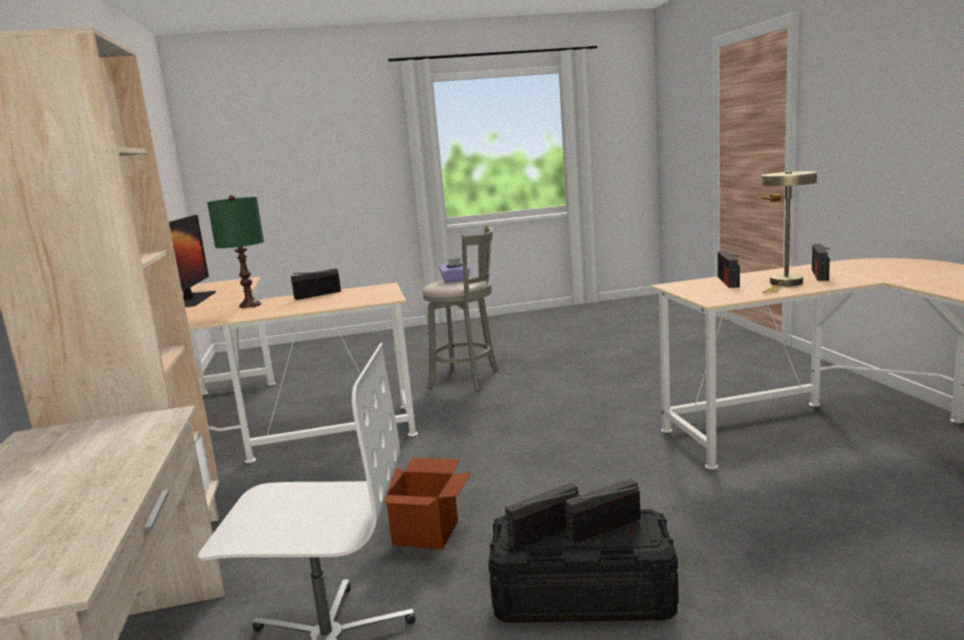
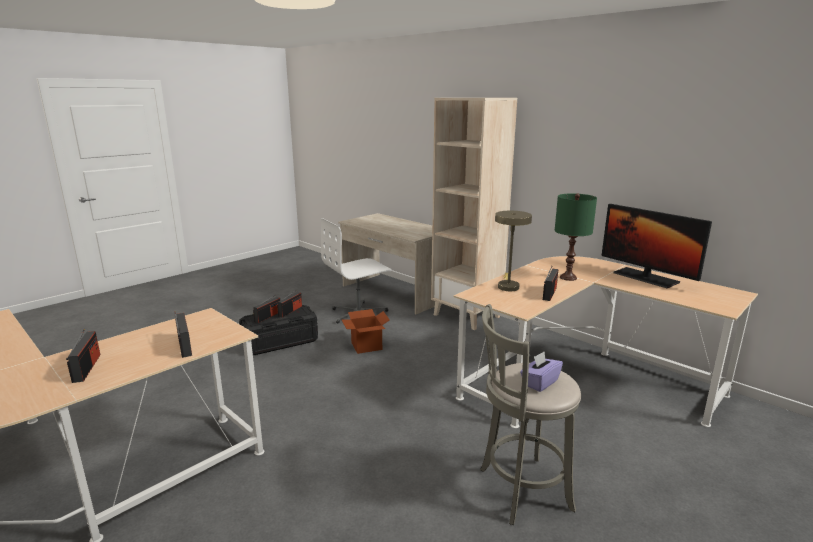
camera: 145 degrees right, 5 degrees up
beige table lamp [761,171,817,293] -> beige table lamp moved to [495,211,532,291]

